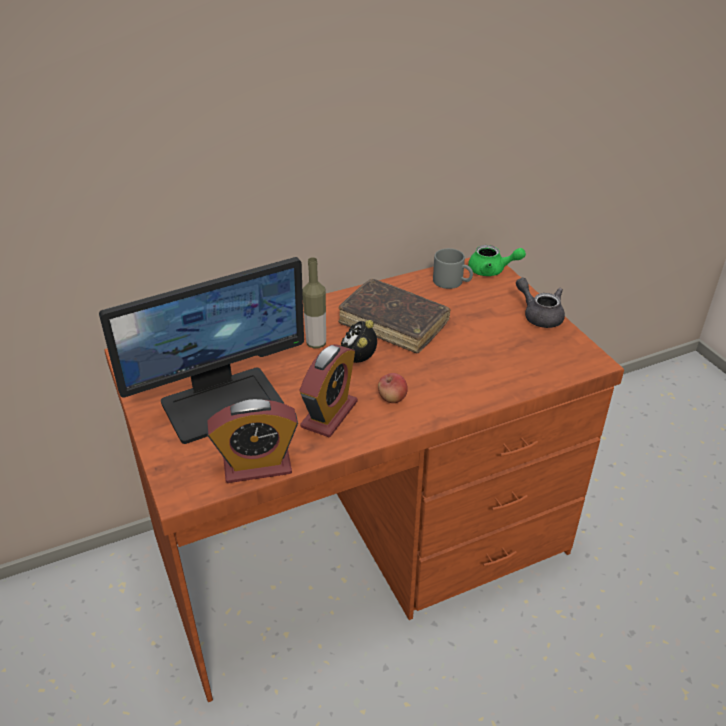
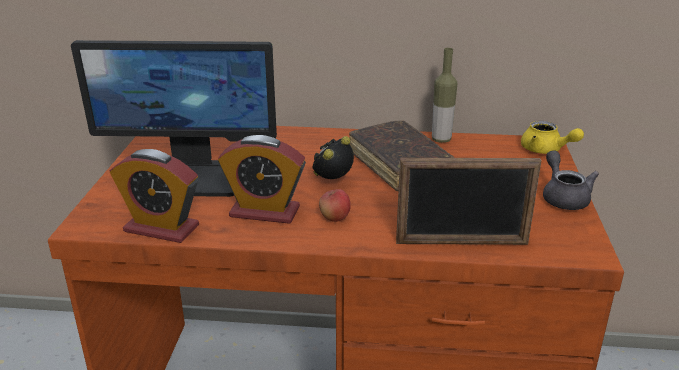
camera: 30 degrees right, 10 degrees down
alarm clock [299,344,358,437] -> alarm clock turned 45 degrees clockwise [218,135,306,224]
bottle [302,257,326,348] -> bottle moved to [432,48,457,143]
grey mug [433,248,473,289] -> none
green teapot [468,245,526,276] -> yellow teapot [521,121,584,154]
none -> picture frame [396,158,541,245]

